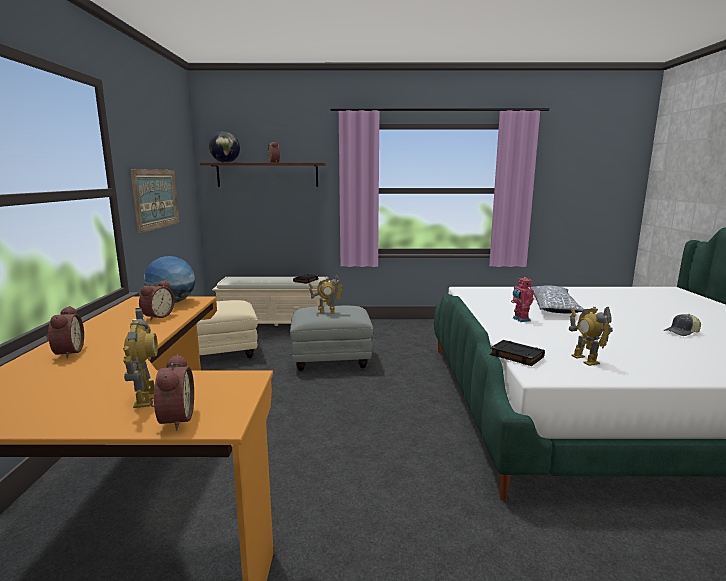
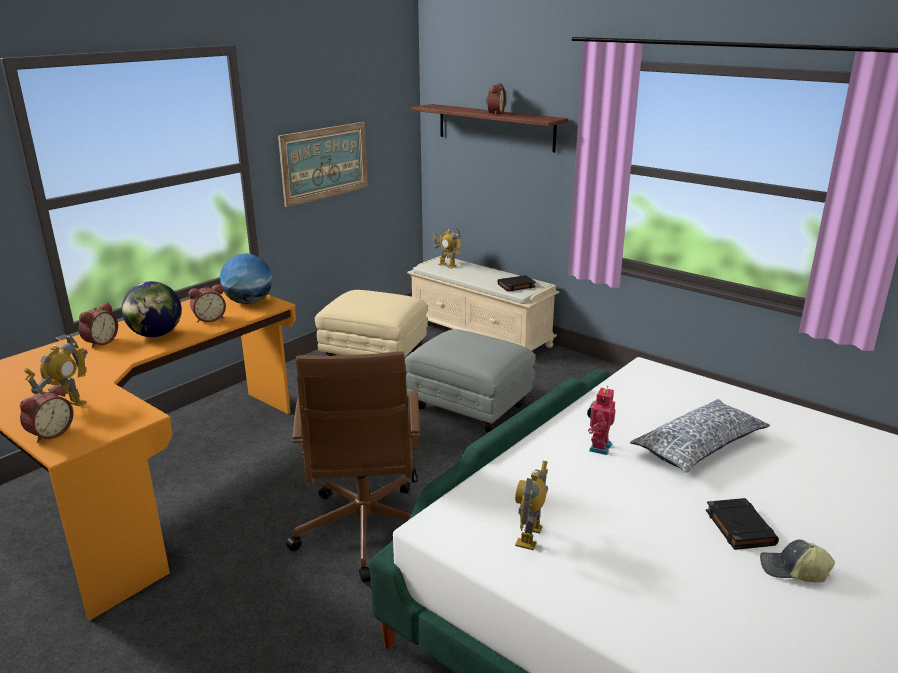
camera: 40 degrees right, 10 degrees up
globe [209,132,240,163] -> globe moved to [122,281,182,337]
toy robot [308,275,344,314] -> toy robot moved to [433,228,463,269]
black book [490,340,545,366] -> black book moved to [706,498,779,550]
none -> brown office chair [286,351,420,583]

